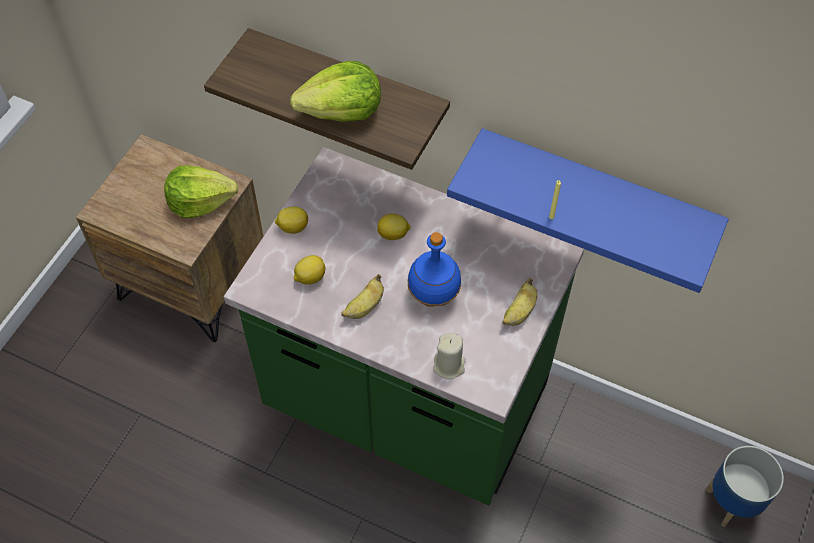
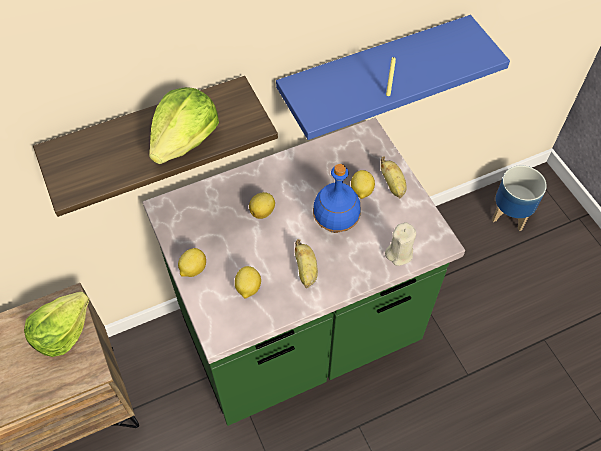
camera: 50 degrees left, 0 degrees up
none -> lemon [351,170,375,199]

